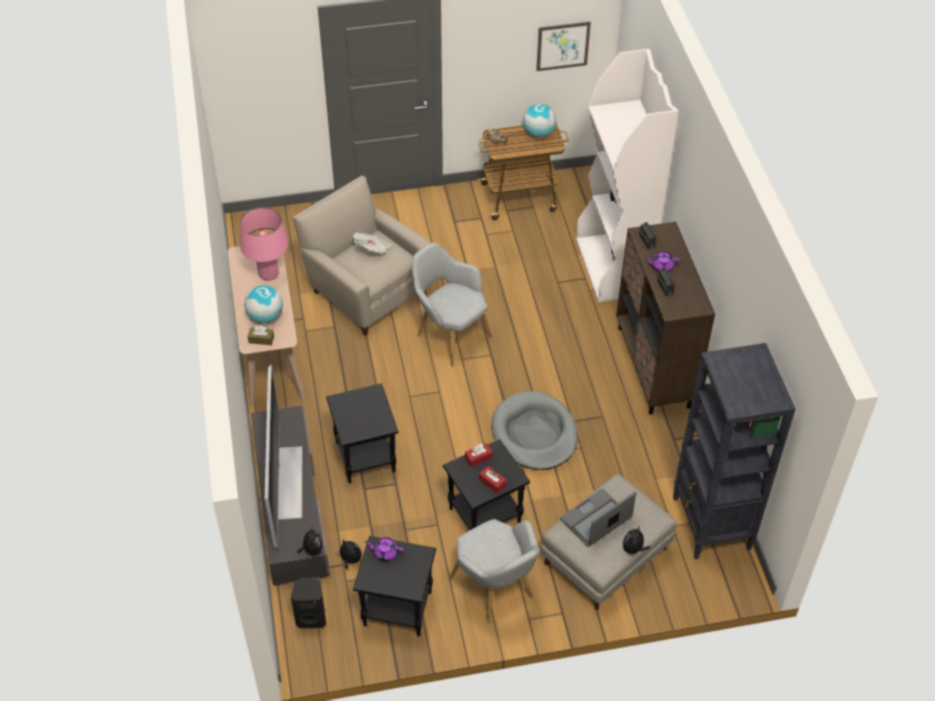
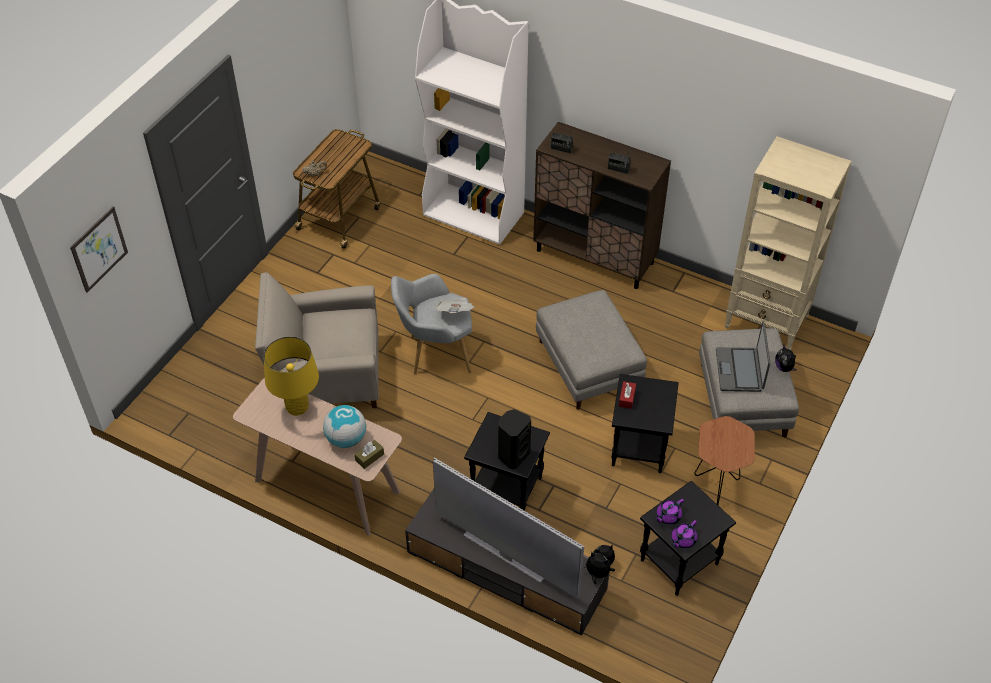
camera: 50 degrees left, 0 degrees up
pink table lamp [240,207,288,281] -> yellow table lamp [264,337,319,416]
black speaker [291,578,326,628] -> black speaker moved to [498,409,531,469]
newspaper [353,232,392,254] -> newspaper moved to [435,298,474,313]
grey armchair [449,519,540,622] -> brown side table [694,416,755,505]
red tissue box [479,466,506,494] -> none
grey dog bed [491,391,578,470] -> grey ottoman [536,290,647,410]
globe [523,104,557,138] -> none
picture [536,22,591,71] -> picture moved to [70,206,128,293]
purple teapot [645,252,681,272] -> purple teapot moved to [671,520,697,549]
black bookcase [673,343,796,559] -> beige bookcase [725,136,852,350]

